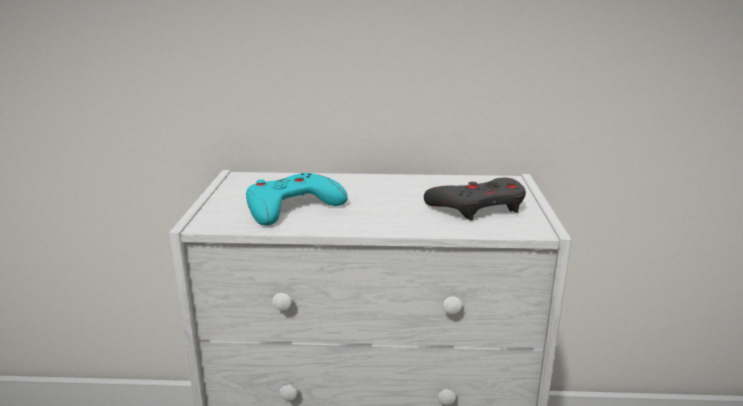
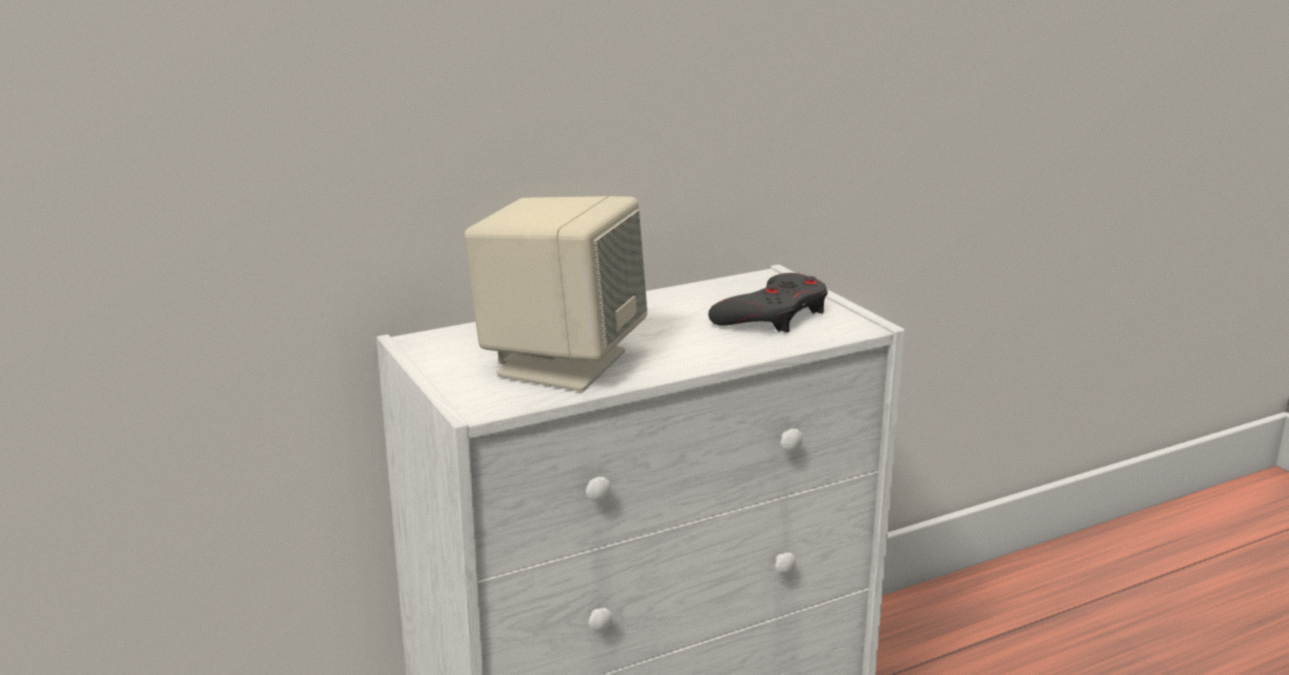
camera: 30 degrees left, 0 degrees up
turquoise game controller [246,173,348,226] -> beige speaker [464,196,647,392]

